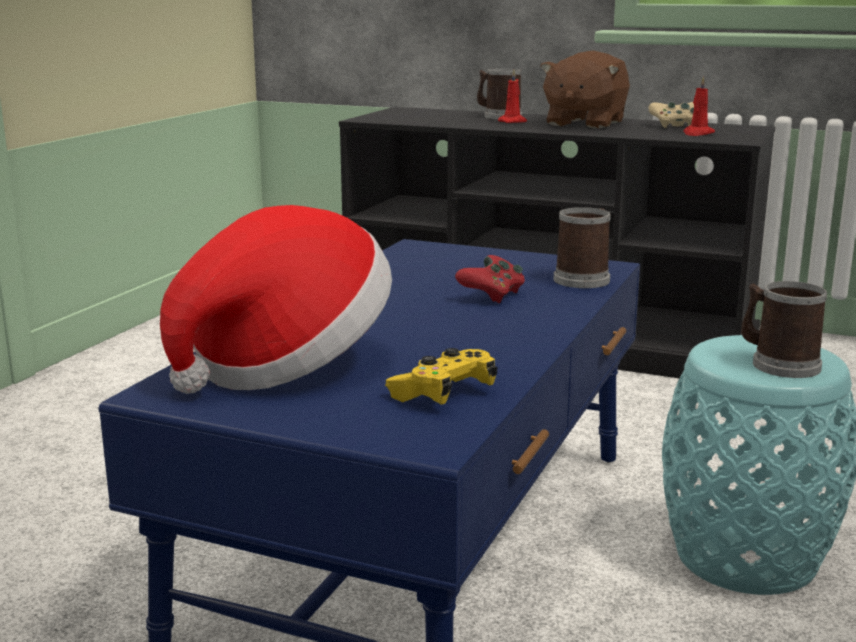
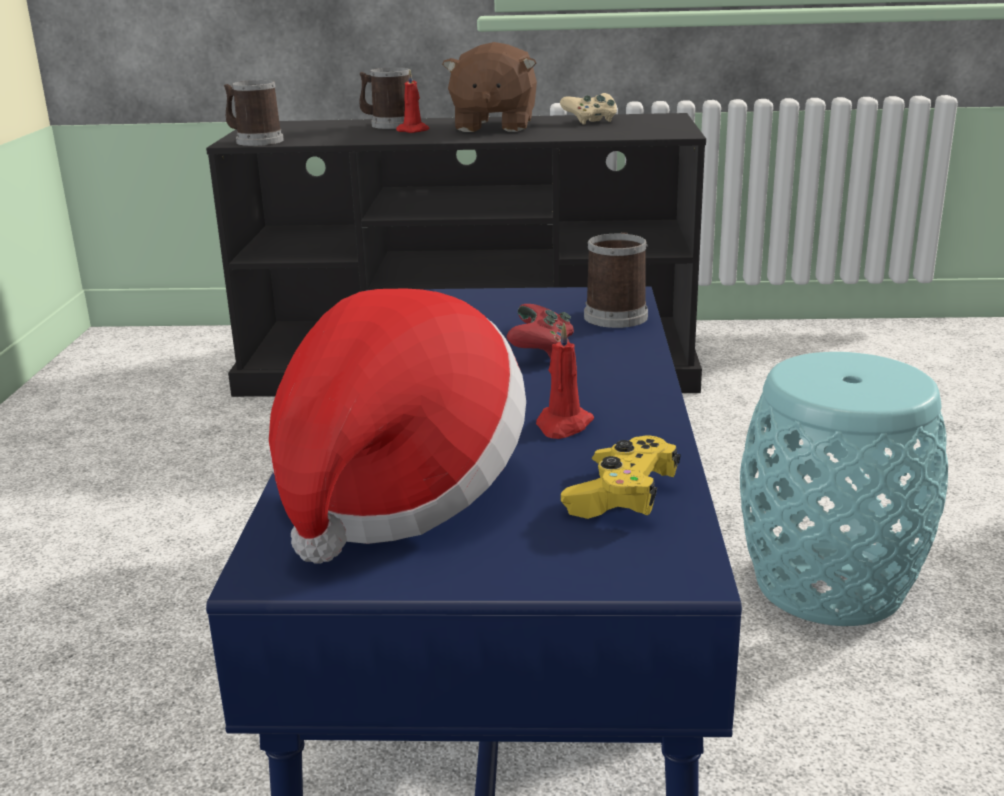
camera: 20 degrees left, 5 degrees up
red candle [684,77,715,136] -> red candle moved to [536,323,594,439]
mug [741,281,827,378] -> mug moved to [224,80,284,146]

